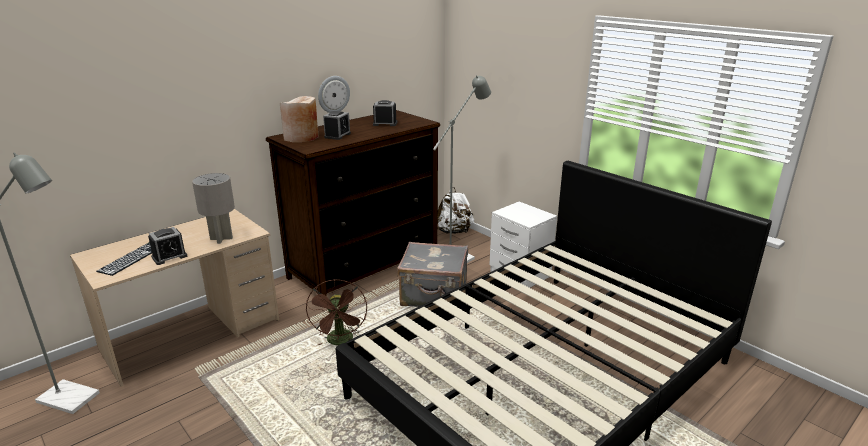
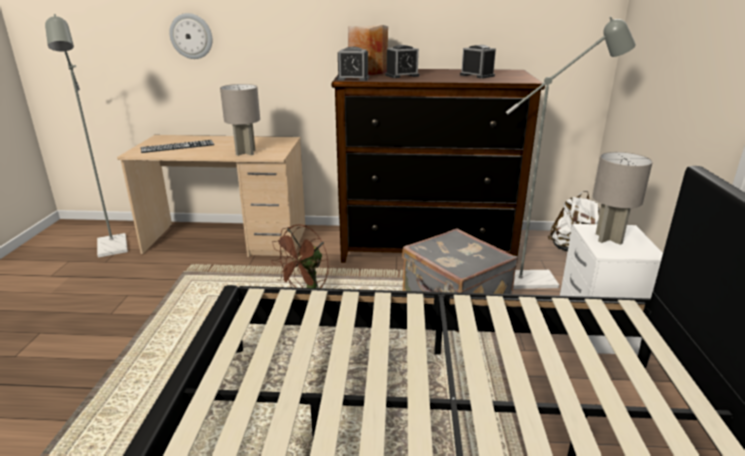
camera: 45 degrees right, 0 degrees up
alarm clock [148,227,187,265] -> alarm clock moved to [337,47,369,81]
wall clock [318,76,350,113] -> wall clock moved to [169,13,212,59]
none -> grey table lamp [593,152,652,245]

